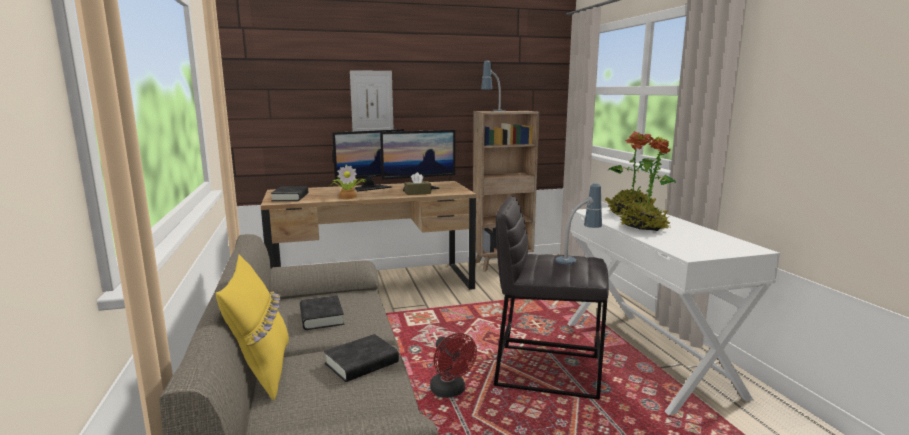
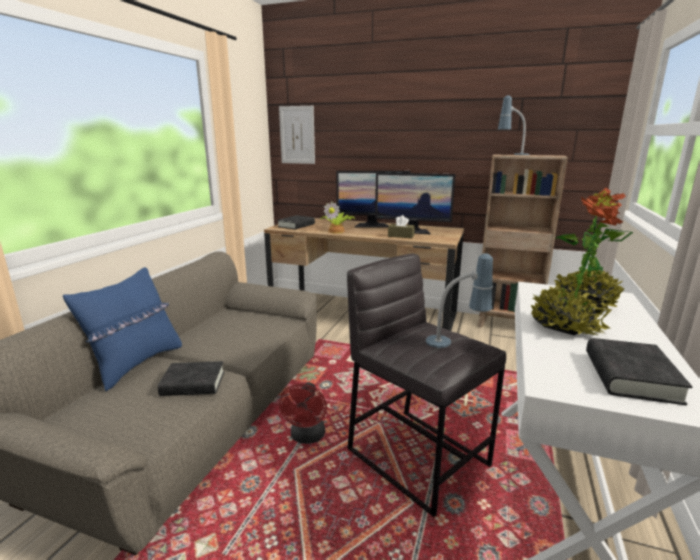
camera: 35 degrees right, 5 degrees up
yellow pillow [216,255,289,401] -> blue pillow [63,267,182,391]
black book [300,295,344,330] -> black book moved to [586,338,692,405]
picture [350,70,394,131] -> picture moved to [279,106,315,164]

